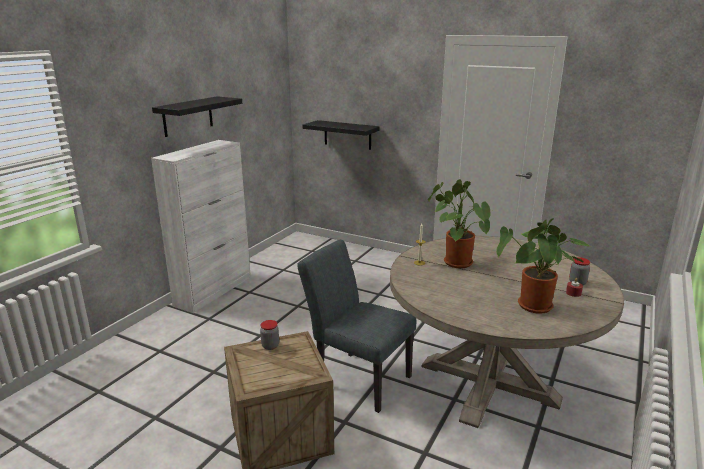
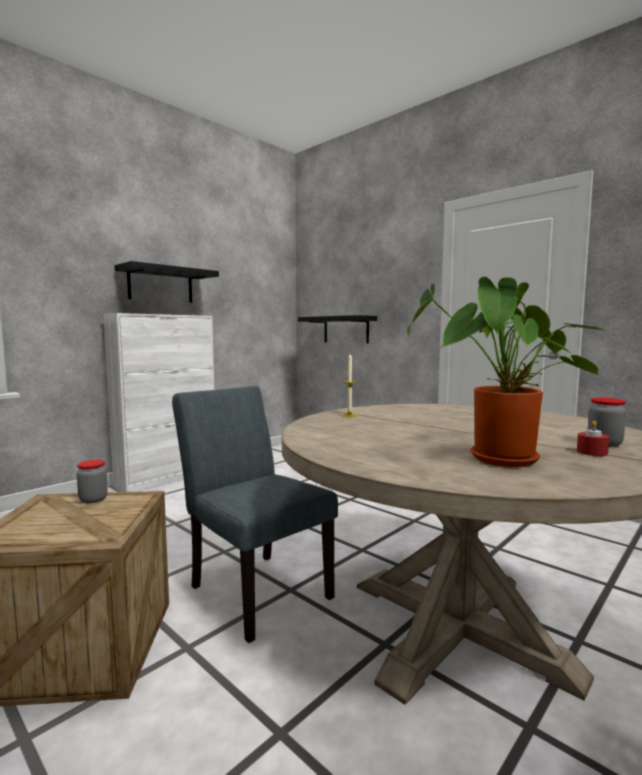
camera: 15 degrees right, 15 degrees down
potted plant [428,179,491,268] -> none

